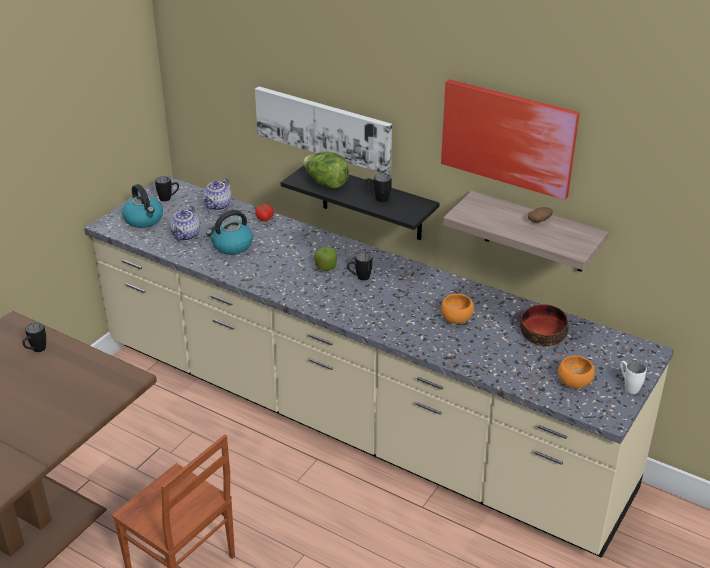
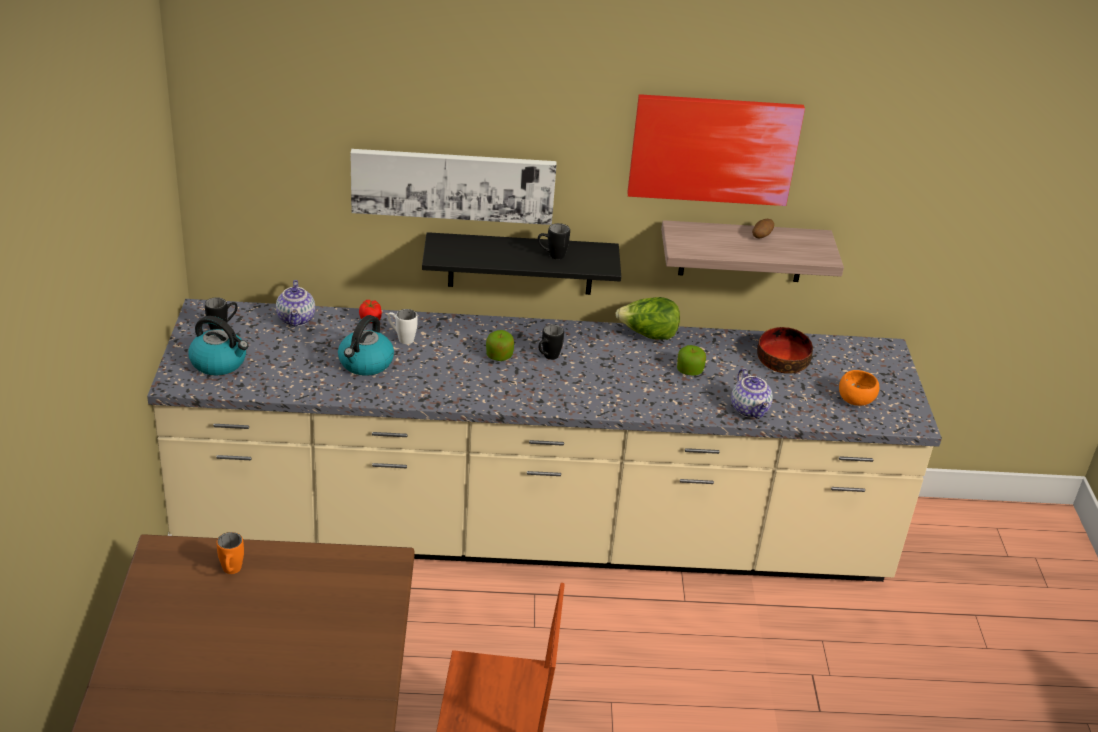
camera: 35 degrees left, 0 degrees up
black mug [22,322,46,352] -> orange mug [216,532,244,574]
teapot [170,206,200,241] -> teapot moved to [731,368,773,419]
lettuce [303,152,349,189] -> lettuce moved to [615,297,680,340]
orange bowl [441,294,474,324] -> apple [677,345,706,375]
white mug [620,361,647,394] -> white mug moved to [388,309,417,344]

